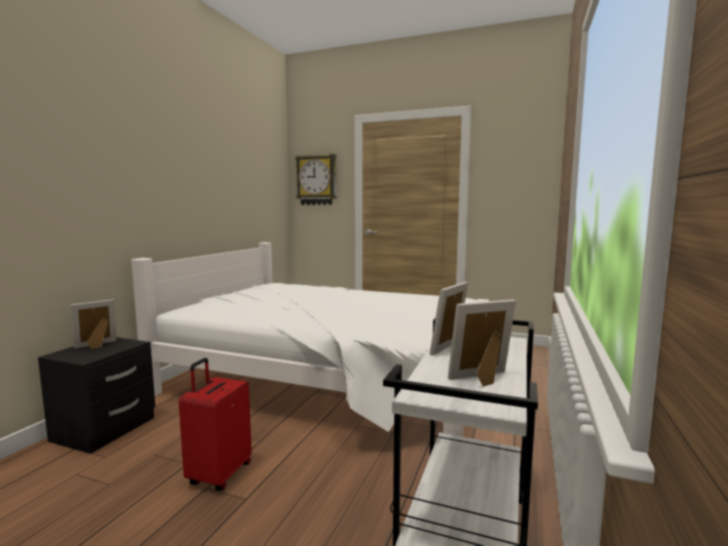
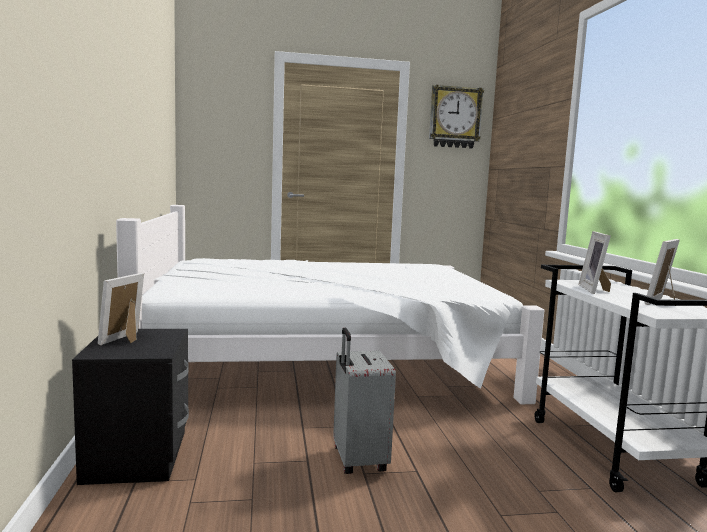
camera: 30 degrees left, 0 degrees up
red suitcase [179,358,252,491] -> grey suitcase [333,328,396,474]
wall clock [295,154,337,205] -> wall clock moved to [429,84,484,148]

